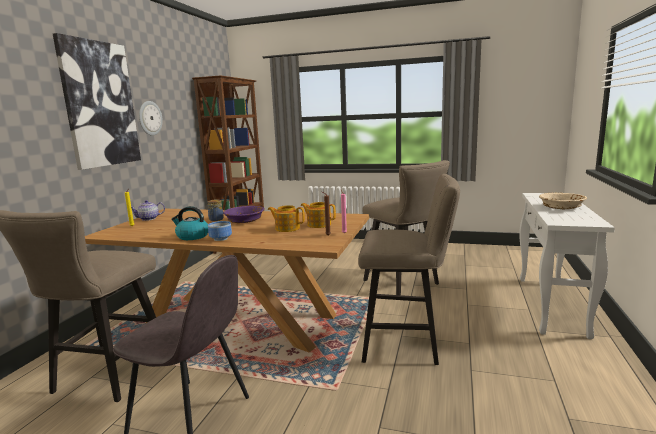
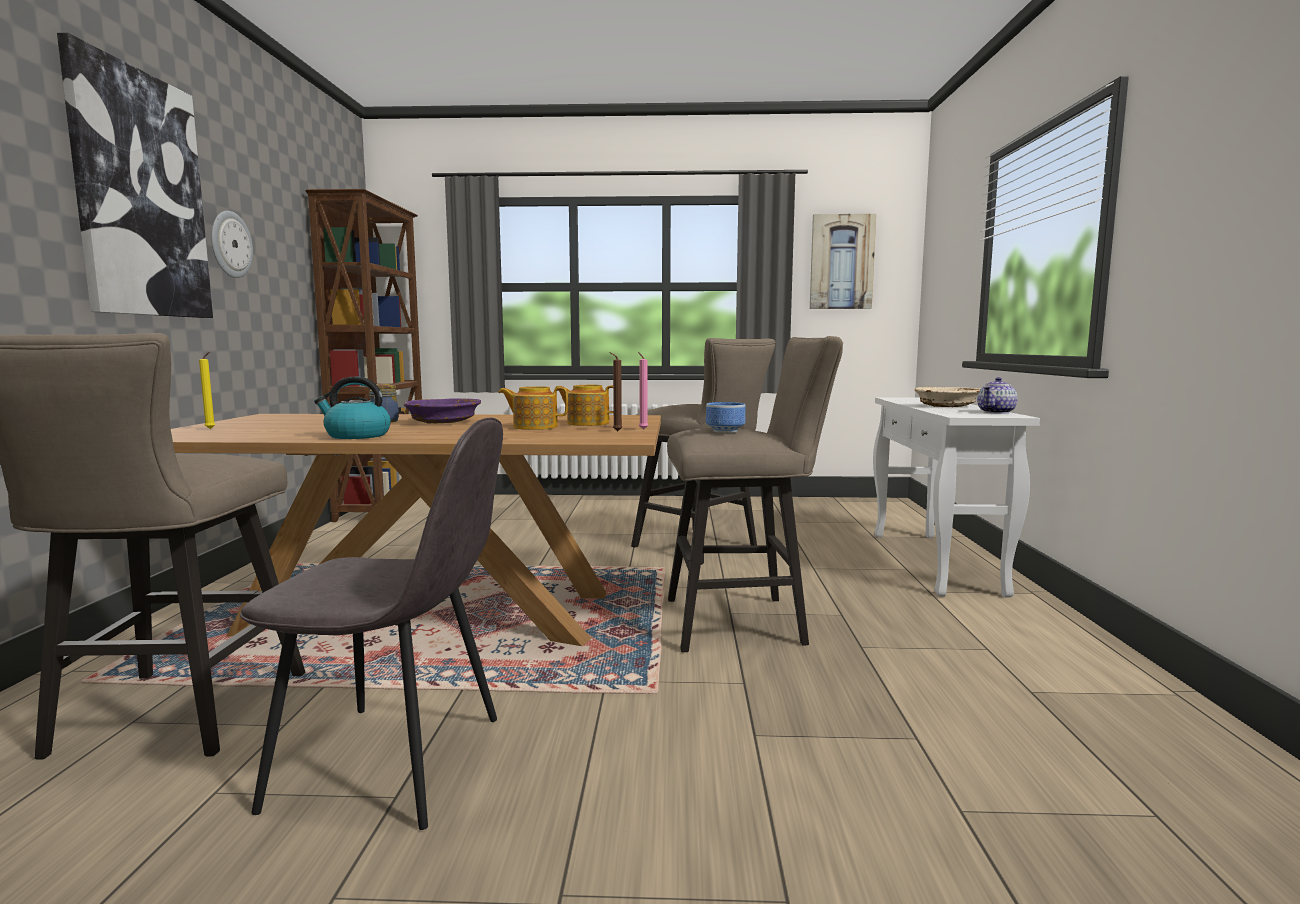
camera: 15 degrees left, 5 degrees down
teapot [131,200,165,221] -> teapot moved to [977,377,1018,414]
bowl [208,221,232,241] -> bowl moved to [706,402,746,433]
none -> picture [810,214,876,309]

